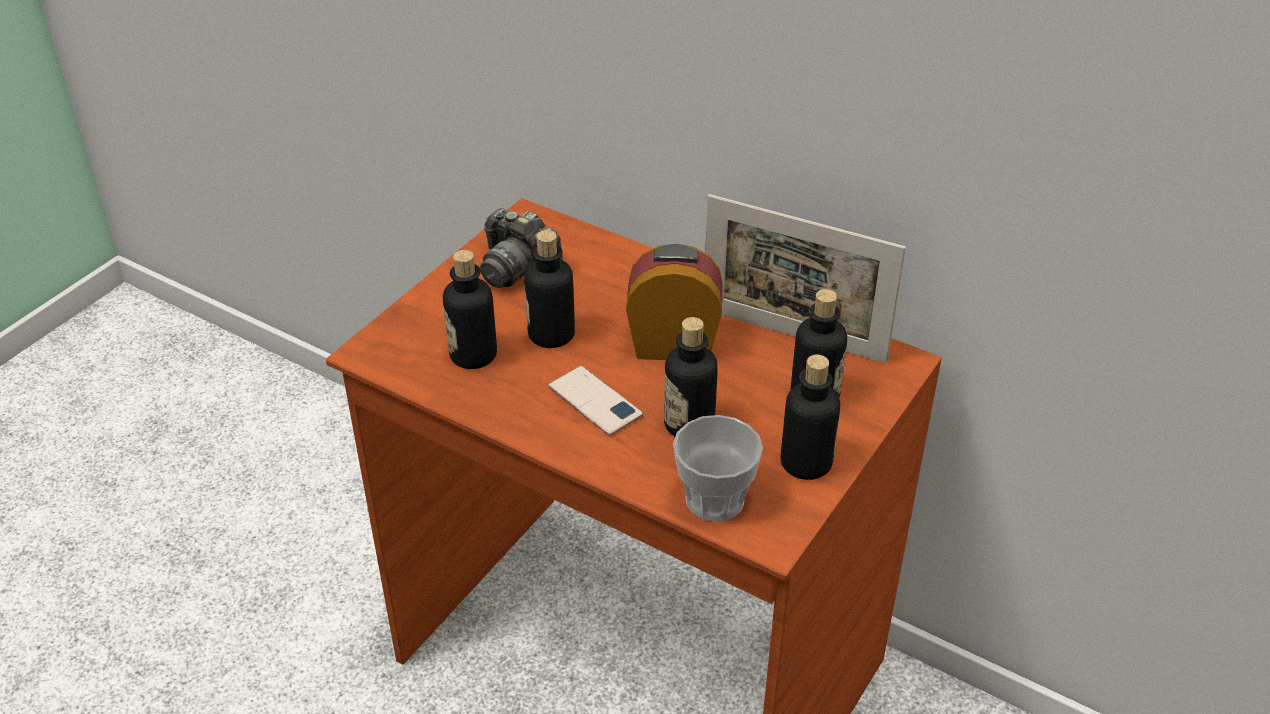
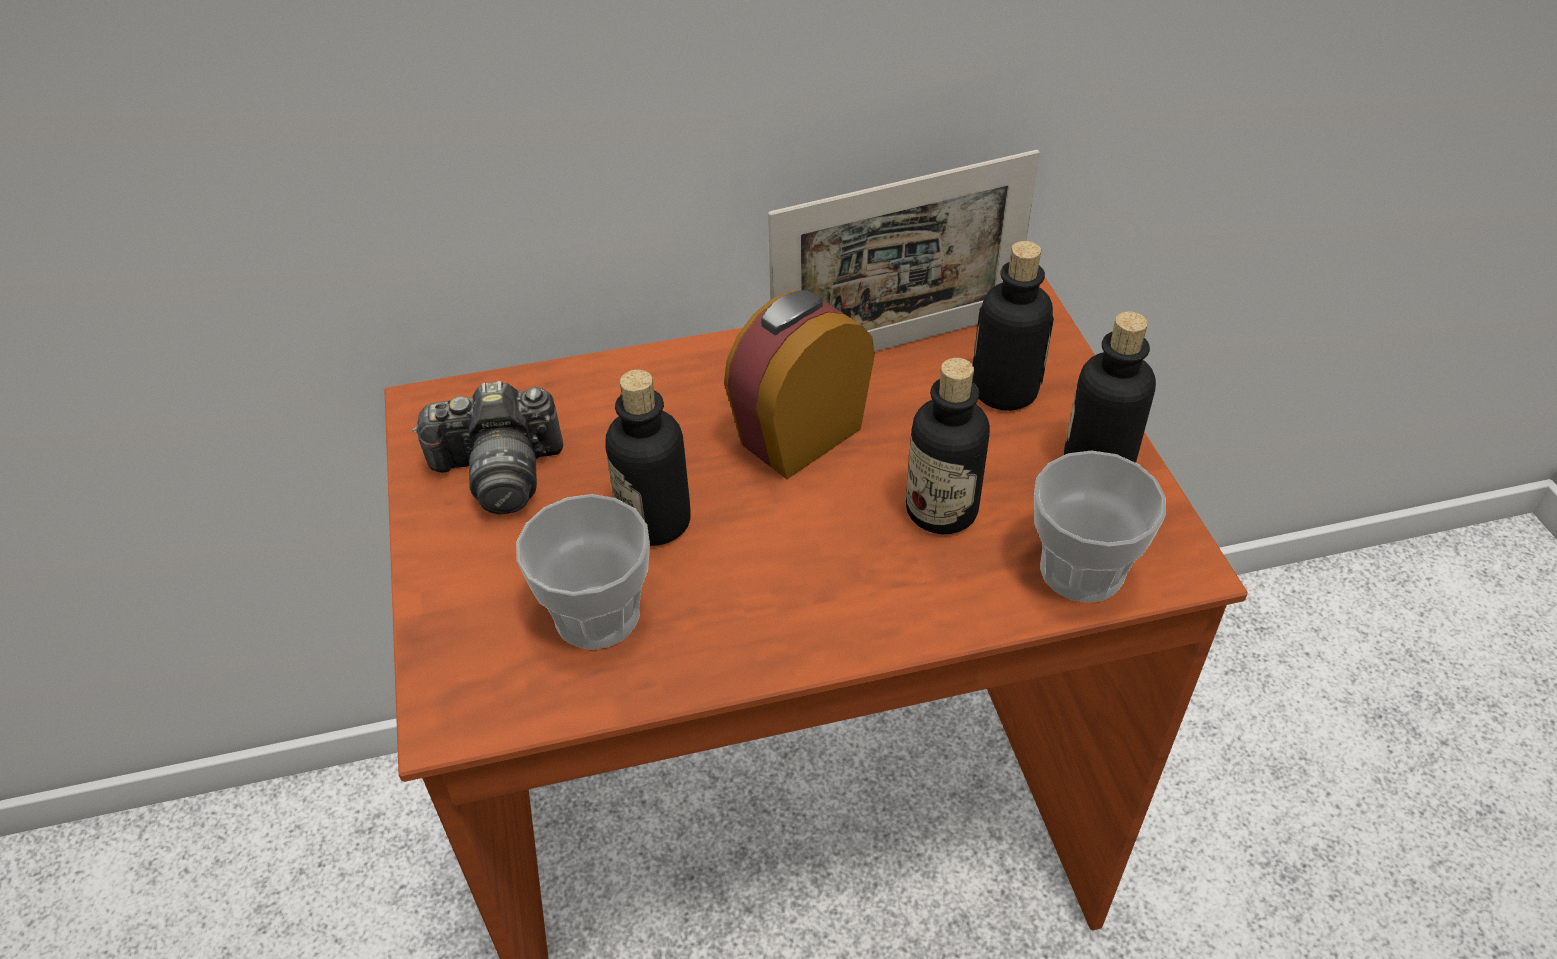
camera: 45 degrees left, 5 degrees up
bottle [443,250,497,369] -> cup [516,494,650,650]
phone [548,366,643,436] -> none

